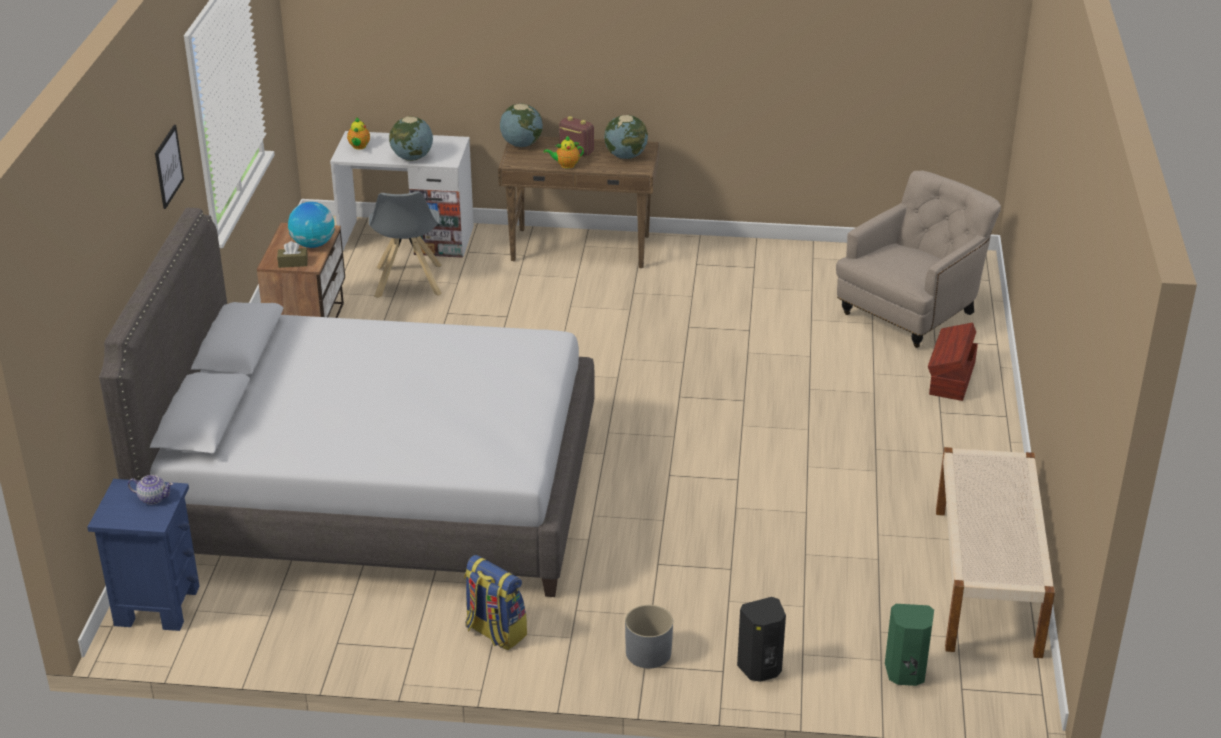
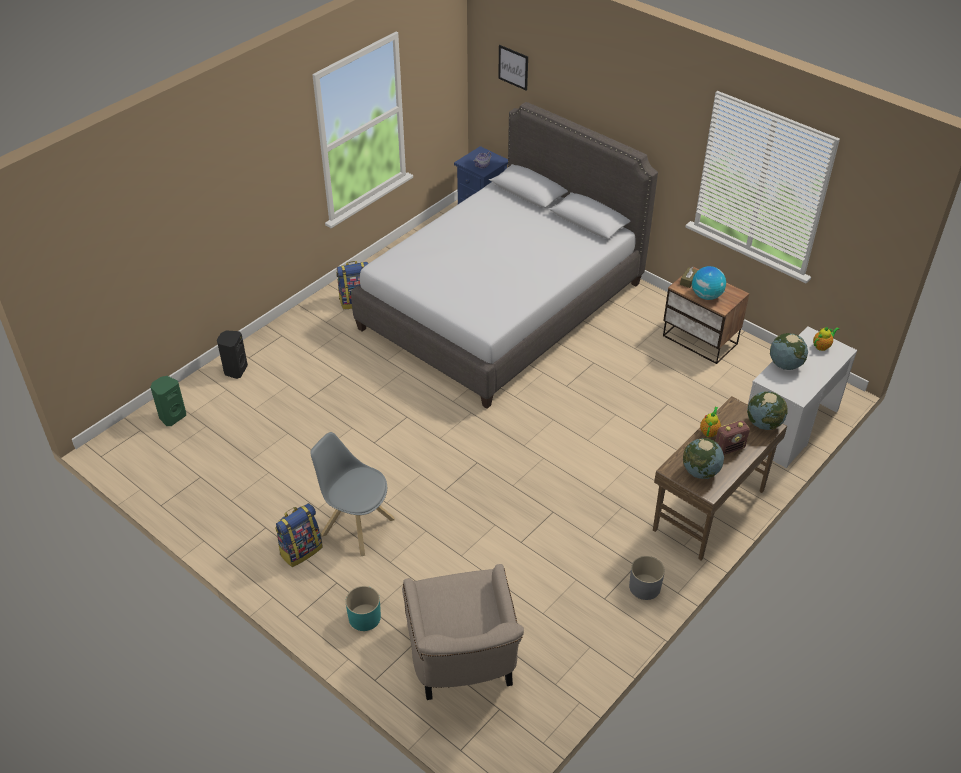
camera: 125 degrees right, 10 degrees up
picture [155,125,184,209] -> picture moved to [498,45,528,91]
teapot [347,118,370,150] -> teapot turned 105 degrees clockwise [813,327,839,351]
grey chair [368,192,442,298] -> grey chair moved to [310,432,395,556]
grey planter [625,605,673,669] -> grey planter moved to [629,556,665,600]
brown storage box [928,322,978,401] -> turquoise planter [346,586,381,631]
beige bench [936,447,1055,658] -> none
none -> backpack [275,503,323,567]

